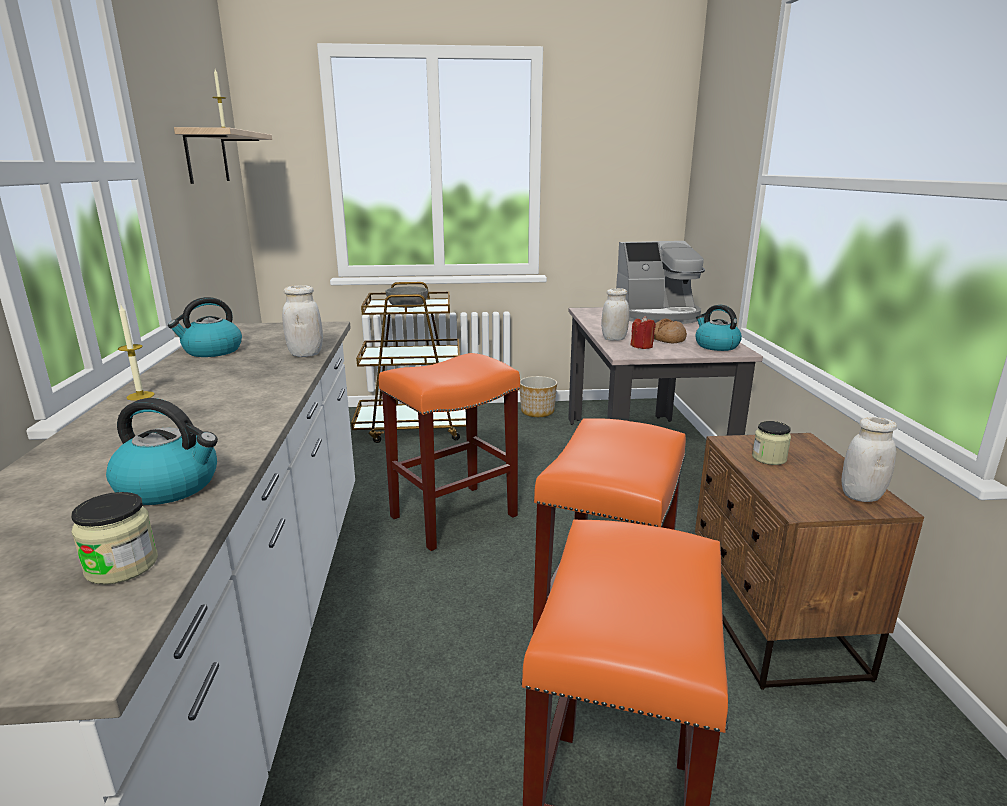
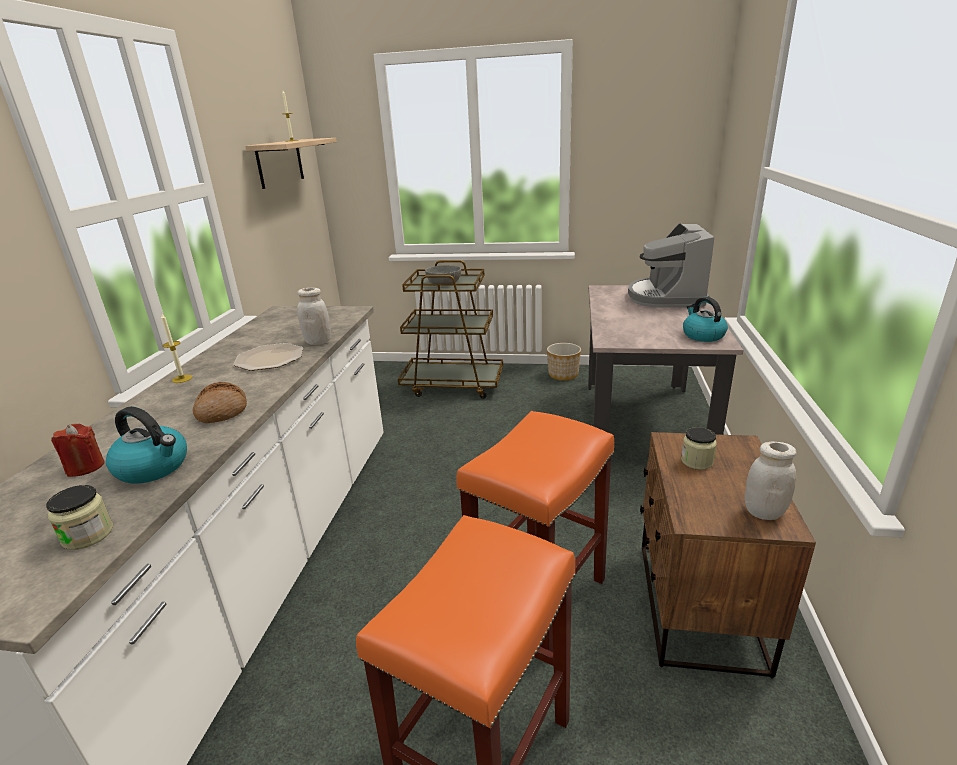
camera: 15 degrees right, 5 degrees up
kettle [168,297,242,357] -> none
orange stool [379,353,520,551] -> none
white jar [601,288,629,341] -> none
coffee machine [616,241,705,324] -> coffee machine turned 90 degrees clockwise [628,223,714,307]
red candle [631,316,656,349] -> red candle moved to [51,424,104,477]
bread [654,318,687,343] -> bread moved to [192,382,247,423]
none -> plate [233,343,303,371]

